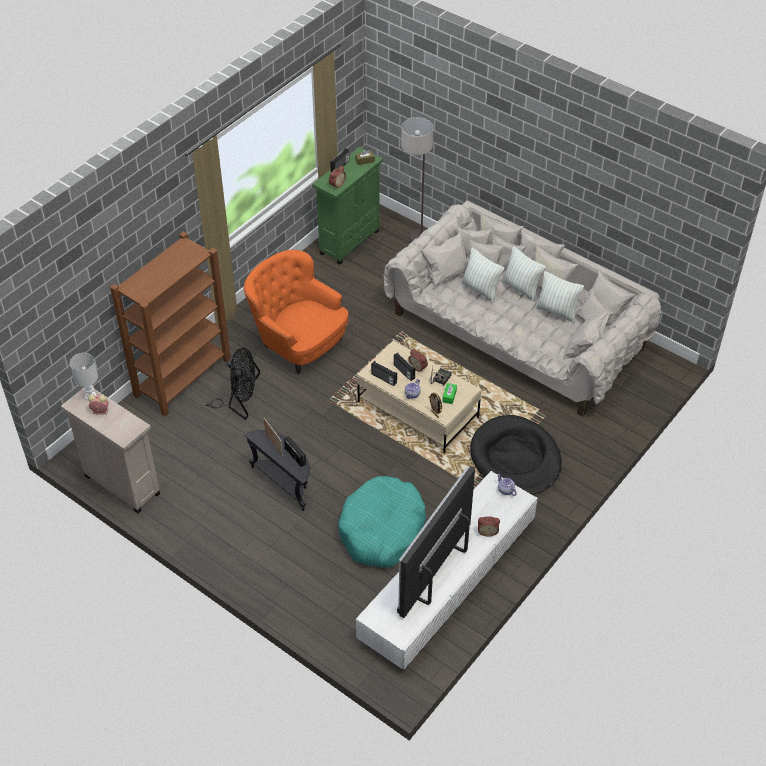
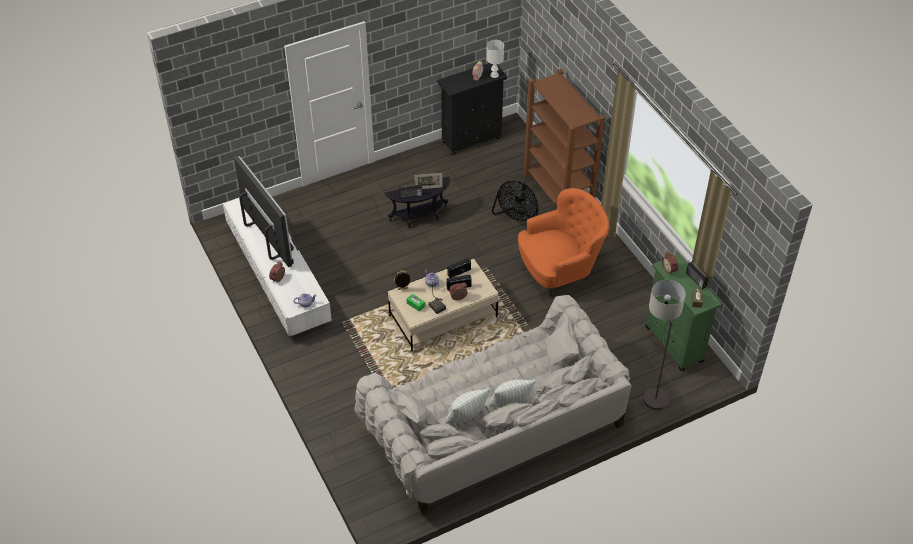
camera: 115 degrees right, 0 degrees up
beige cabinet [61,388,160,513] -> black cabinet [437,63,507,156]
turquoise dog bed [338,476,426,567] -> none
pillow [461,248,505,303] -> none
black dog bed [470,415,562,494] -> none

